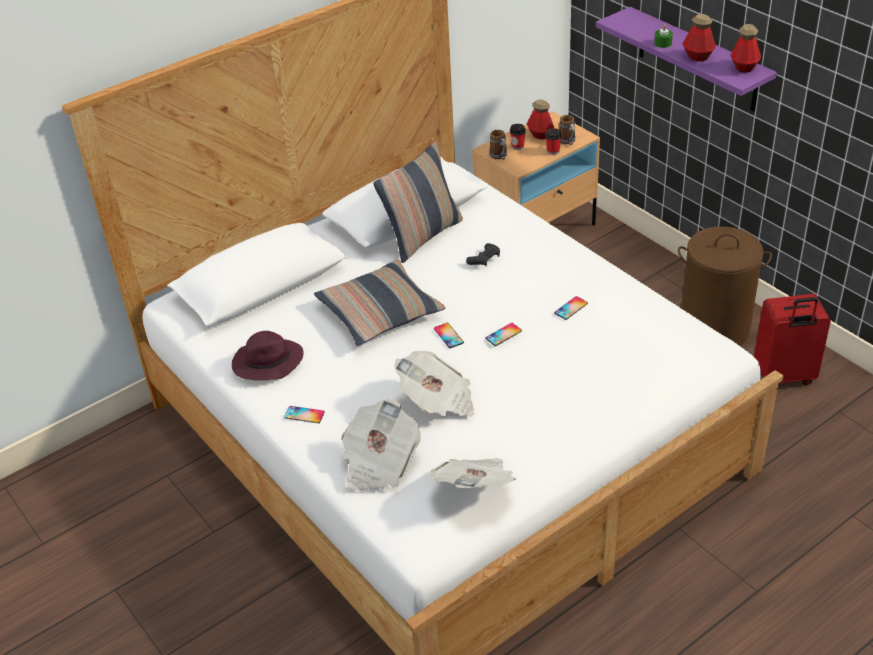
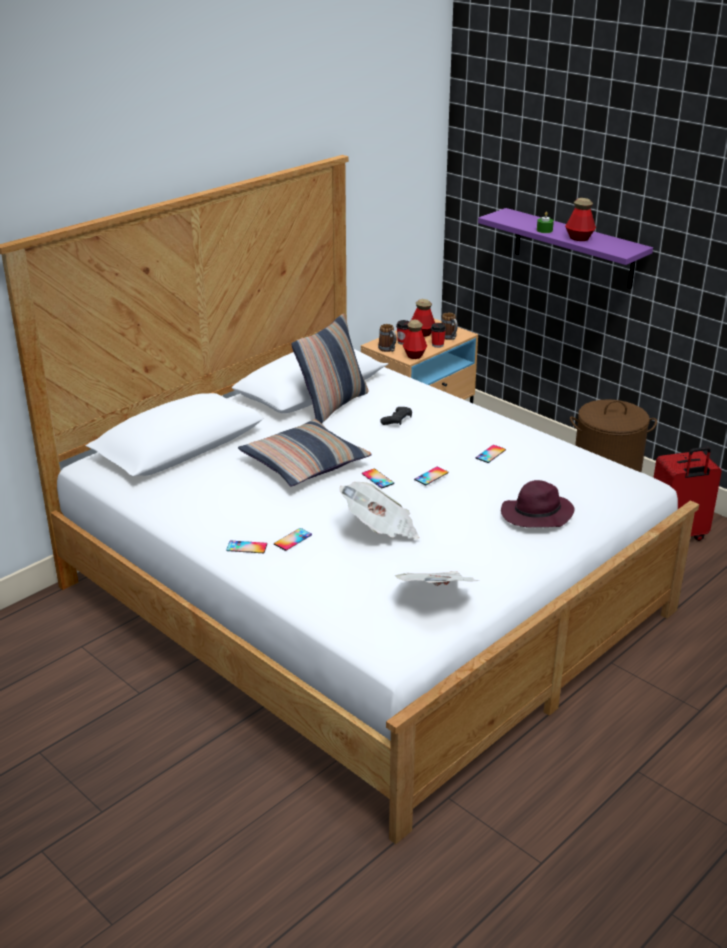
camera: 10 degrees left, 10 degrees down
purple hat [232,331,304,380] -> purple hat moved to [501,480,575,527]
newspaper [341,399,421,490] -> none
bottle [731,24,761,73] -> bottle moved to [403,320,427,359]
none -> phone [274,528,312,551]

